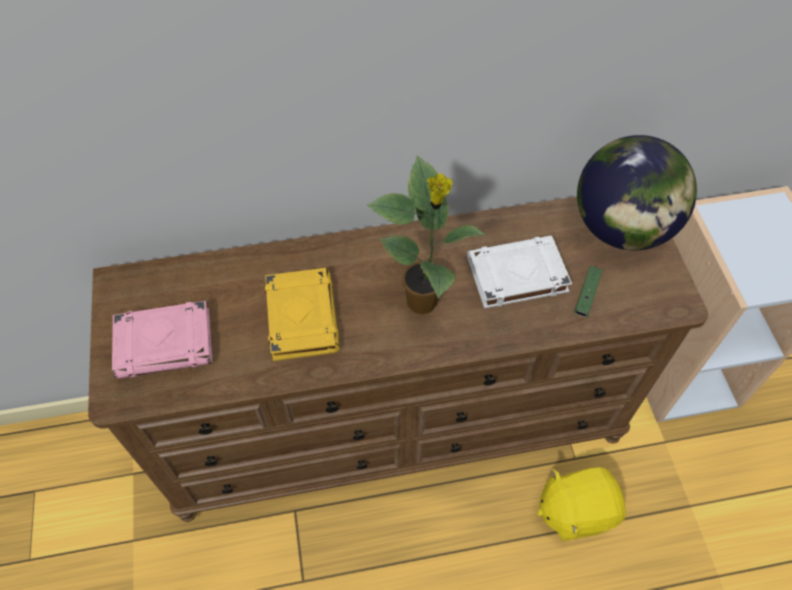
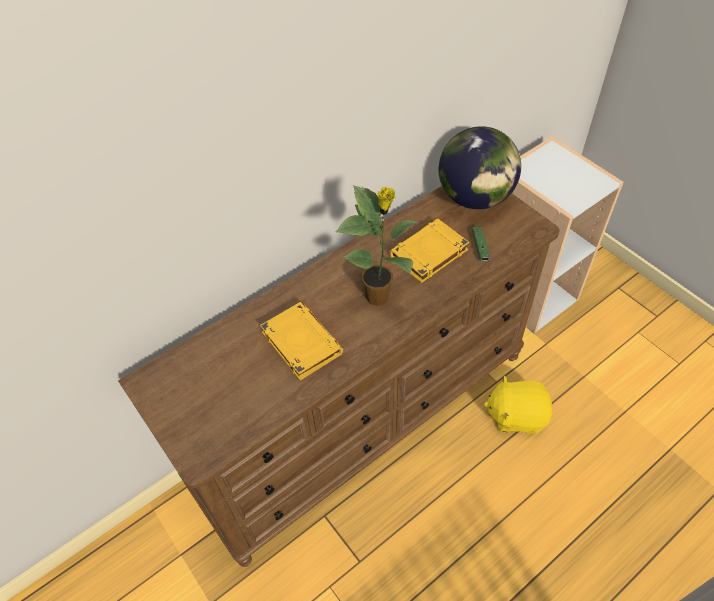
camera: 25 degrees left, 5 degrees down
pink book [112,301,213,379] -> none
white book [467,235,572,309] -> yellow book [389,219,469,283]
yellow plush toy [537,467,626,541] -> yellow plush toy turned 45 degrees clockwise [484,375,552,434]

